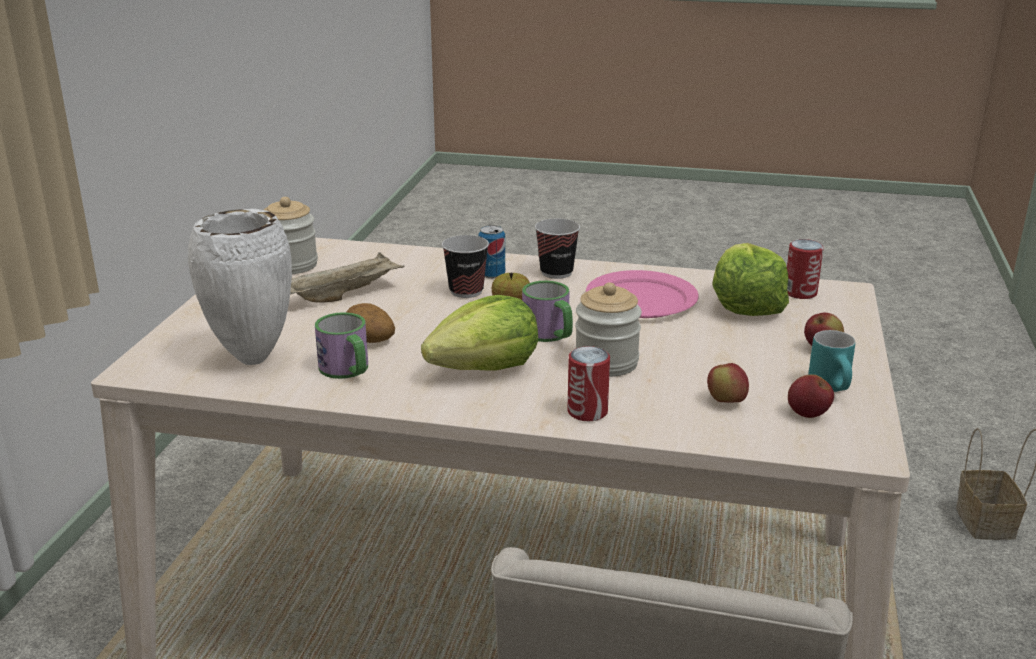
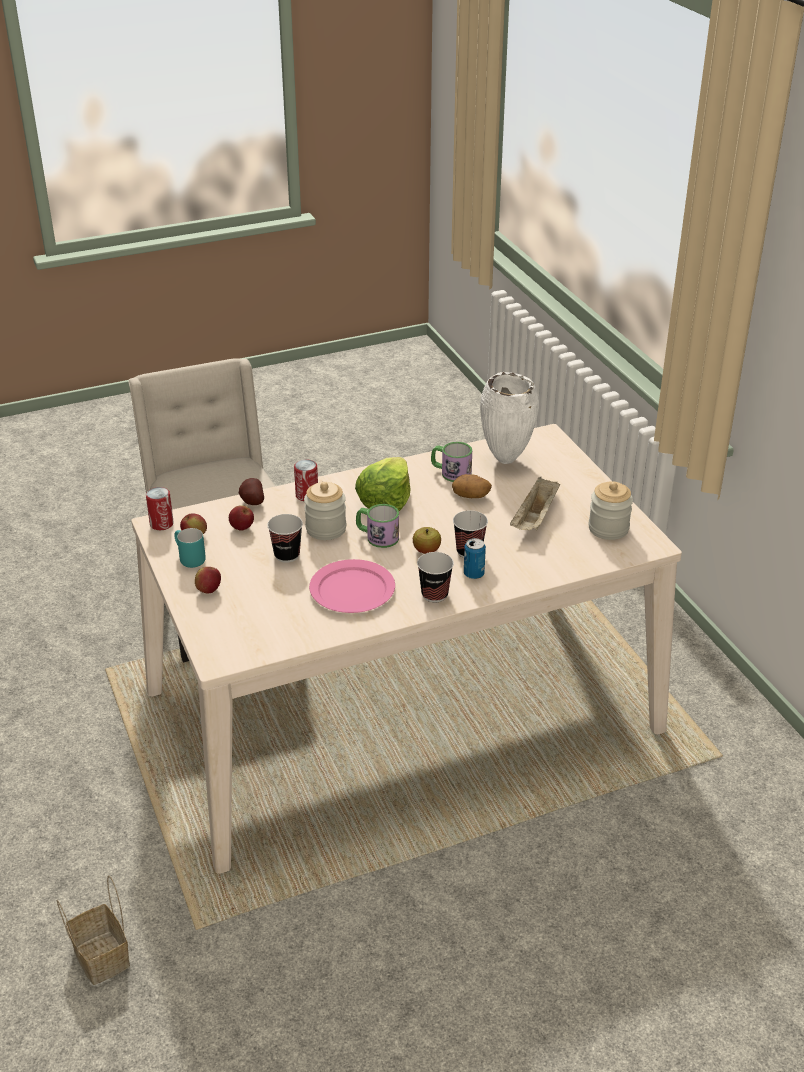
camera: 145 degrees right, 10 degrees up
lettuce [712,243,789,316] -> none
can [787,239,824,299] -> can moved to [146,487,174,530]
none -> potato [239,478,264,505]
none -> cup [267,514,303,563]

